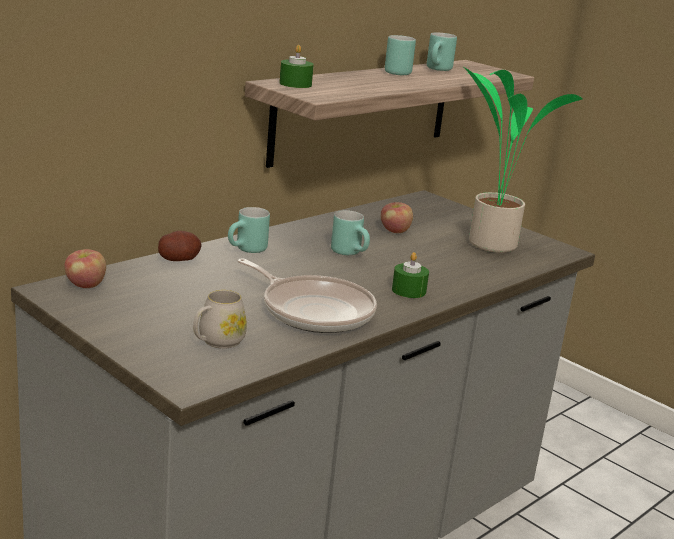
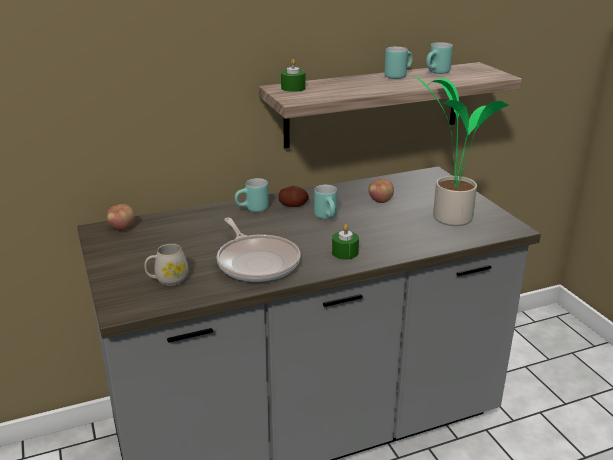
camera: 25 degrees right, 5 degrees up
potato [158,231,202,261] -> potato moved to [278,186,309,207]

